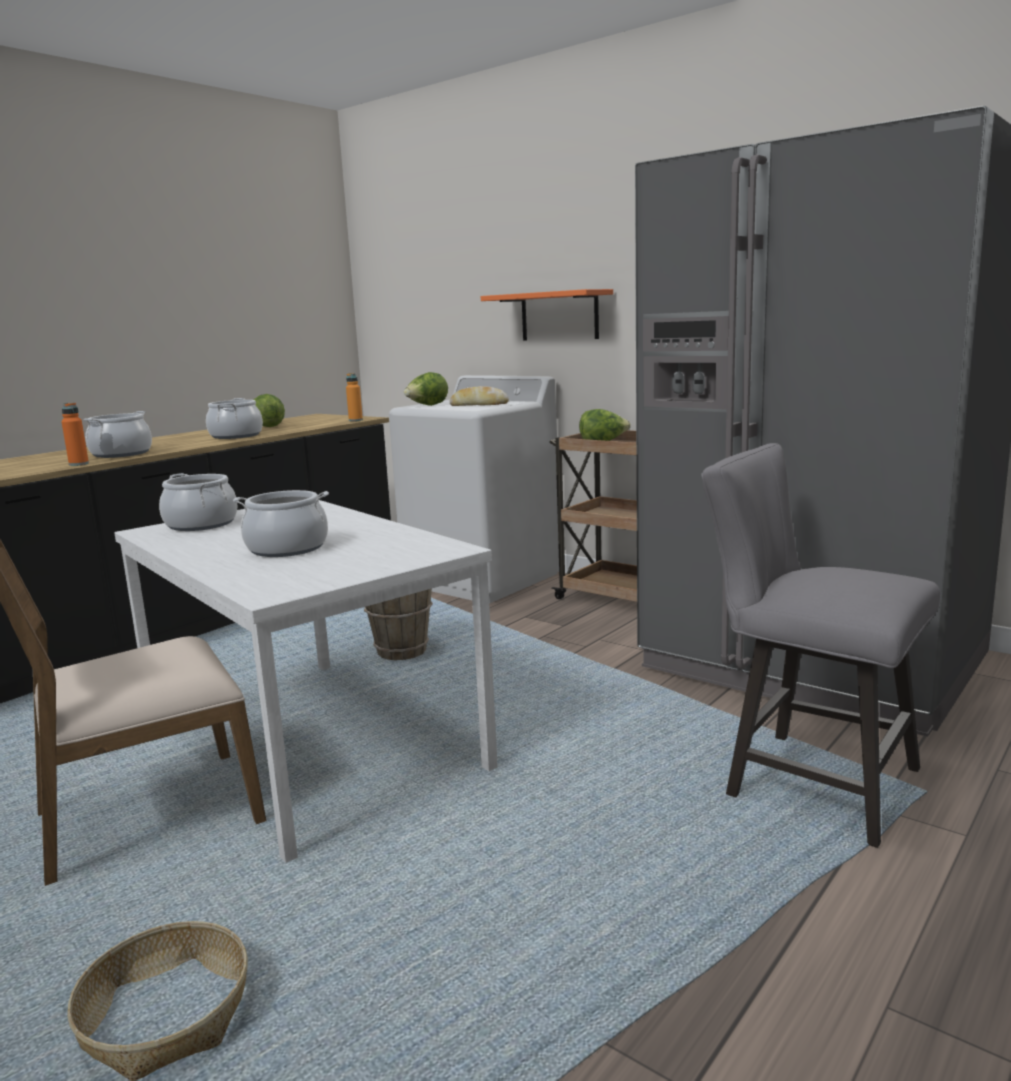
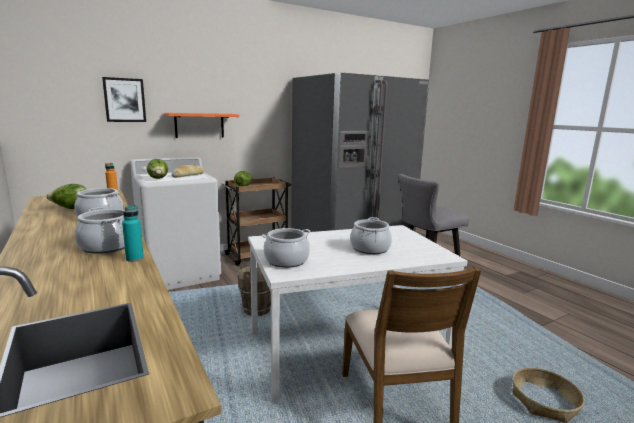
camera: 70 degrees left, 0 degrees up
orange bottle [62,403,89,466] -> turquoise bottle [122,205,144,262]
none -> picture [102,77,146,122]

